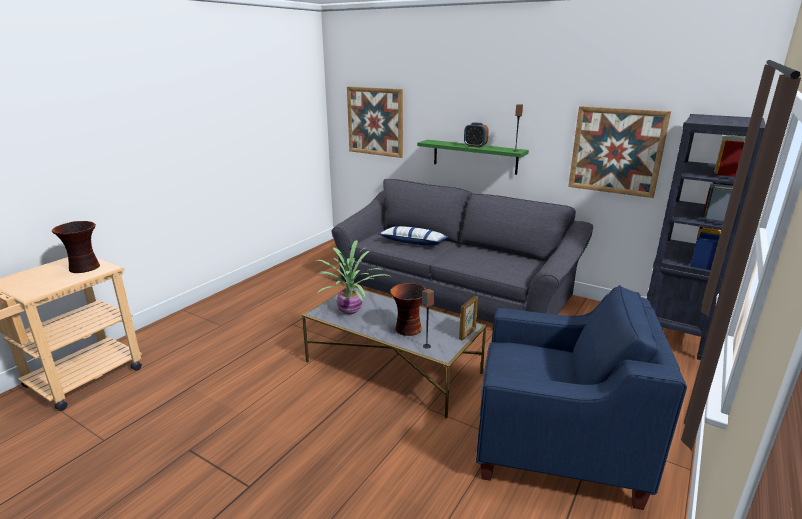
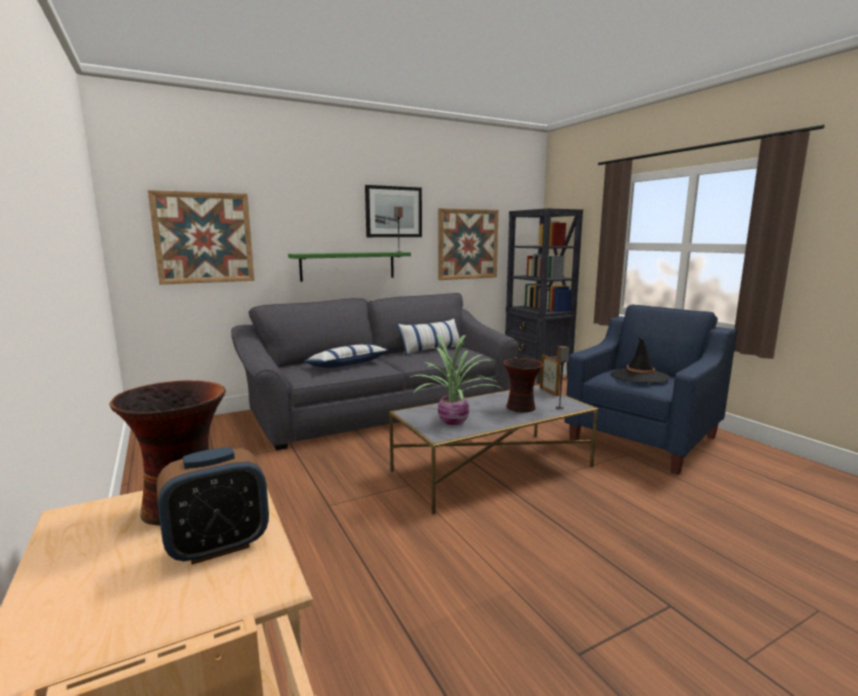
camera: 60 degrees left, 10 degrees down
alarm clock [464,122,489,148] -> alarm clock moved to [157,447,269,565]
none -> picture [365,185,422,237]
none -> pillow [396,318,463,356]
none -> black hat [611,338,670,383]

